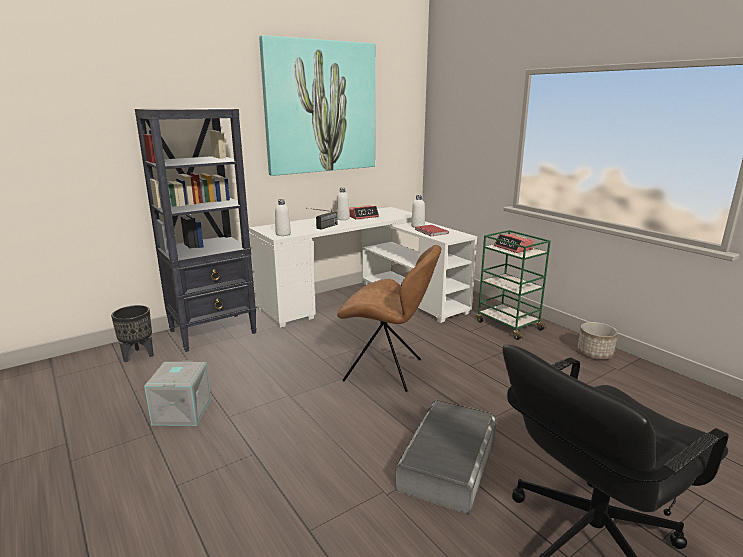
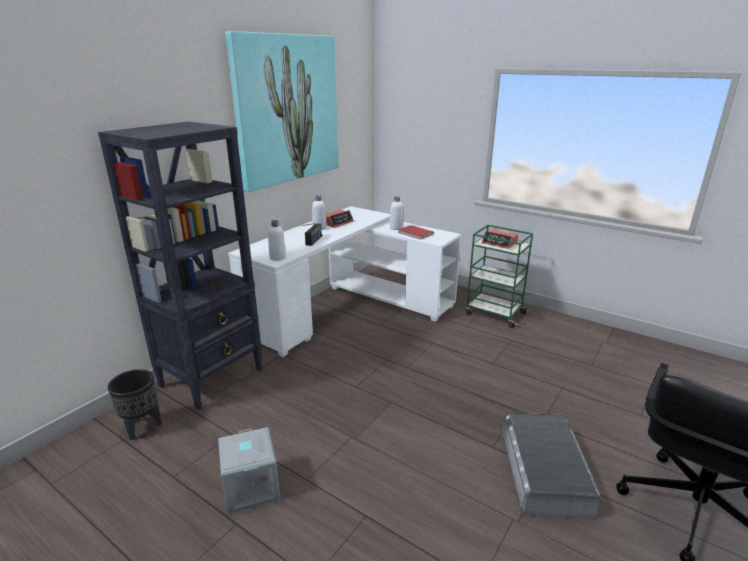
camera: 20 degrees left, 5 degrees up
brown chair [337,245,441,392] -> none
planter [577,322,618,360] -> none

